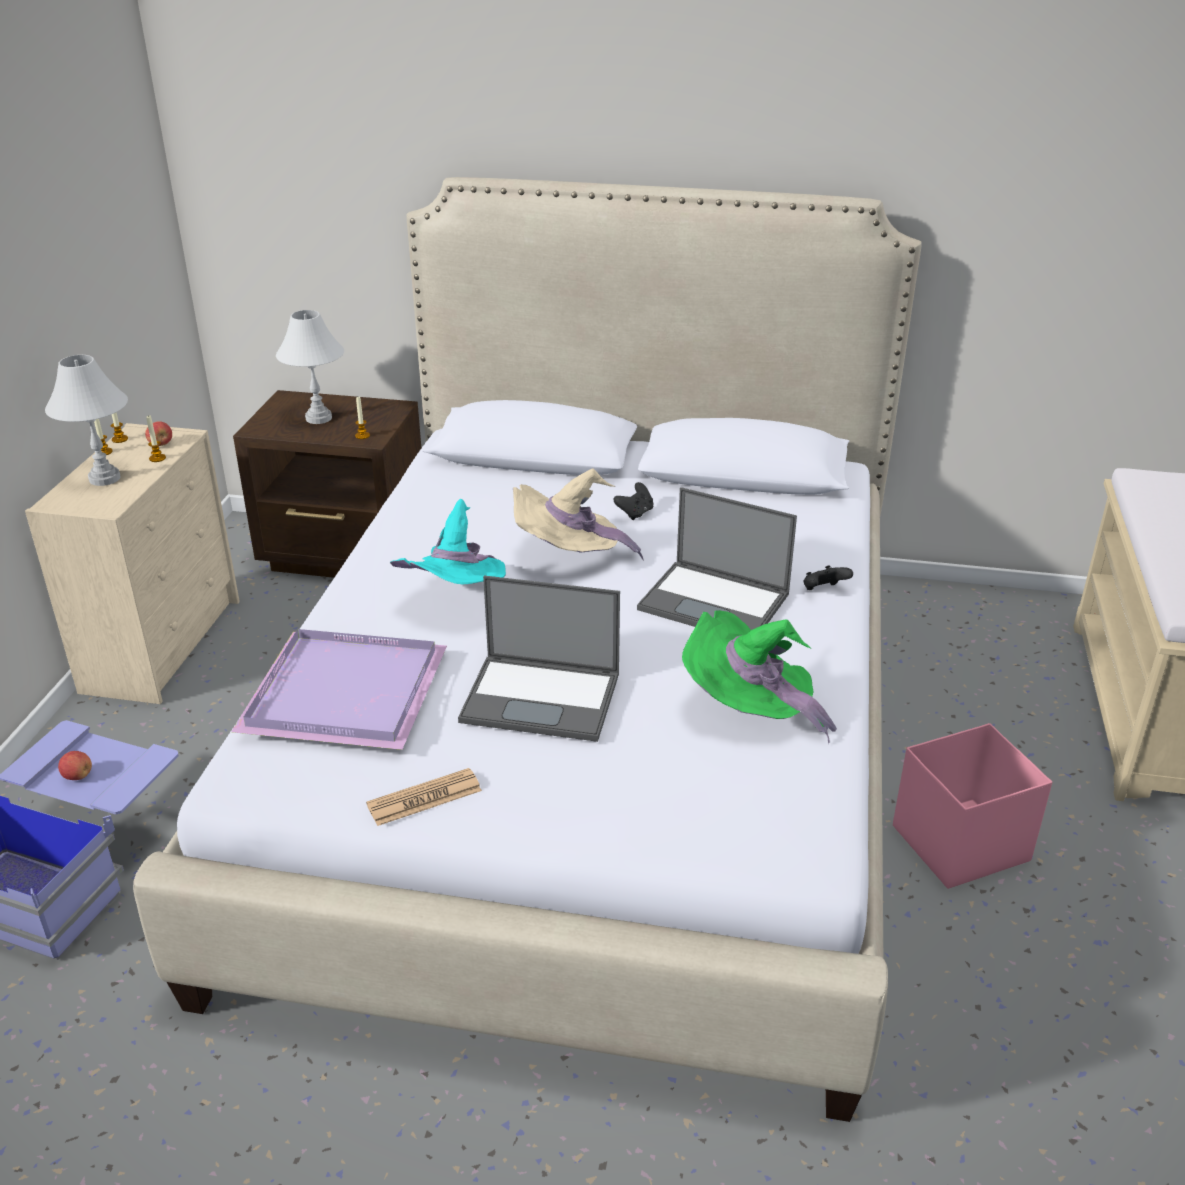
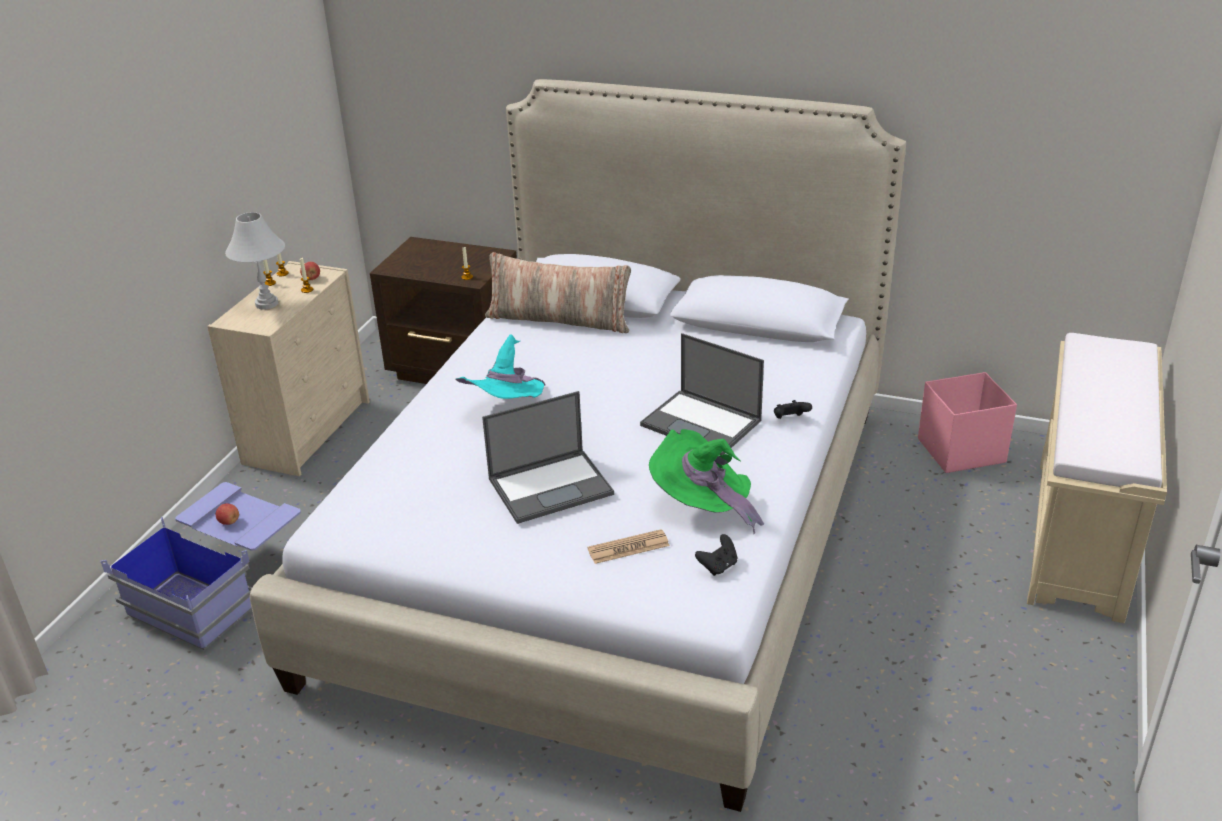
camera: 10 degrees right, 0 degrees up
purple tray [231,629,447,750] -> none
white table lamp [276,310,344,424] -> none
newspaper [366,768,482,826] -> newspaper moved to [587,529,670,564]
laptop [458,576,620,742] -> laptop turned 45 degrees counterclockwise [482,391,614,524]
beige hat [513,469,644,560] -> none
black game controller [614,482,654,520] -> black game controller moved to [695,534,737,576]
pink storage box [893,723,1052,889] -> pink storage box moved to [918,372,1017,473]
none -> pillow [485,252,631,333]

